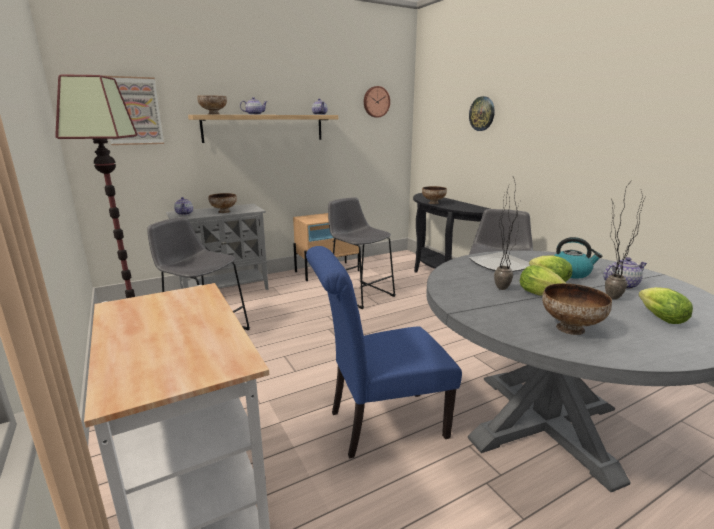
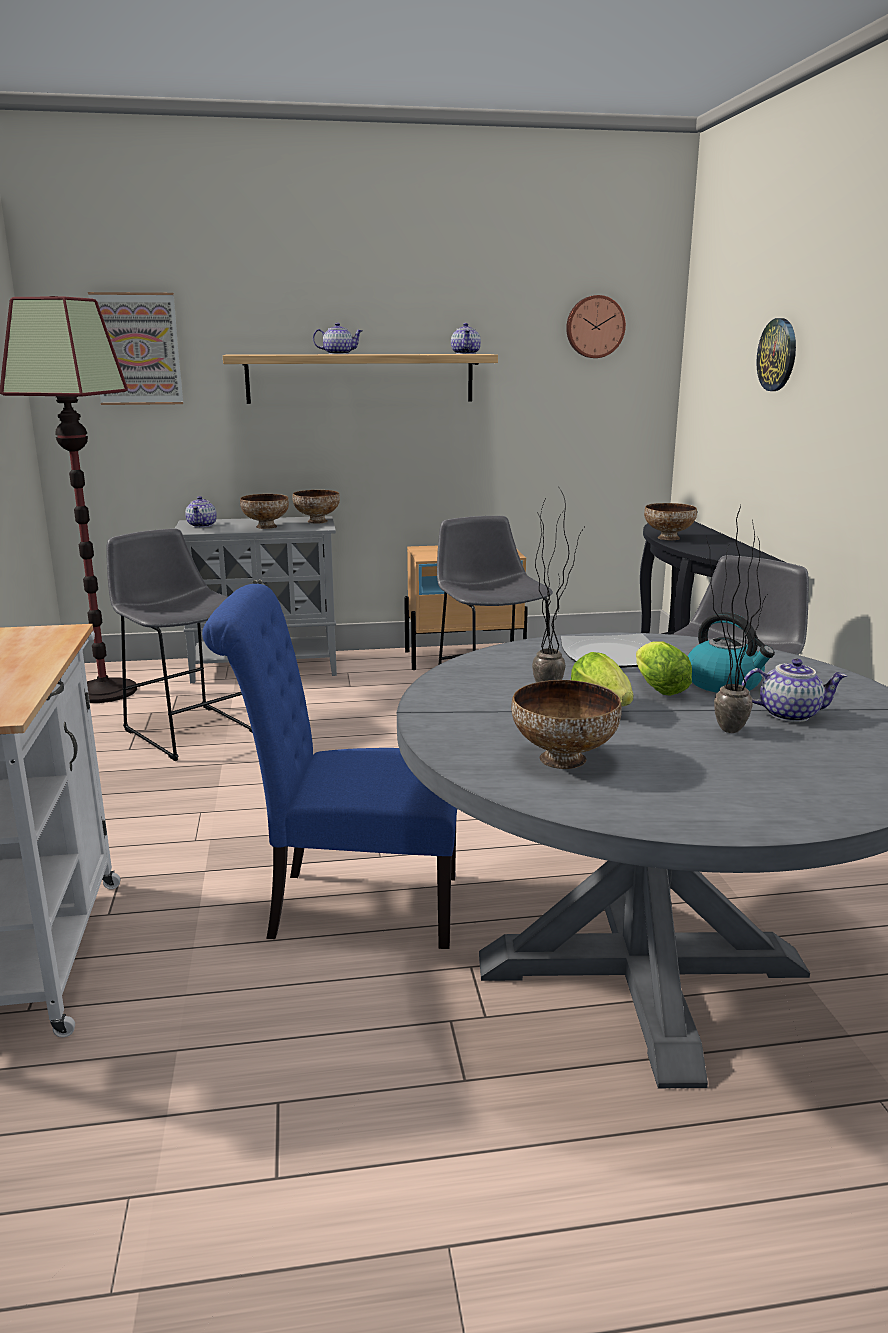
camera: 20 degrees right, 0 degrees up
bowl [197,95,227,115] -> bowl moved to [292,490,340,523]
lettuce [639,287,693,324] -> none

